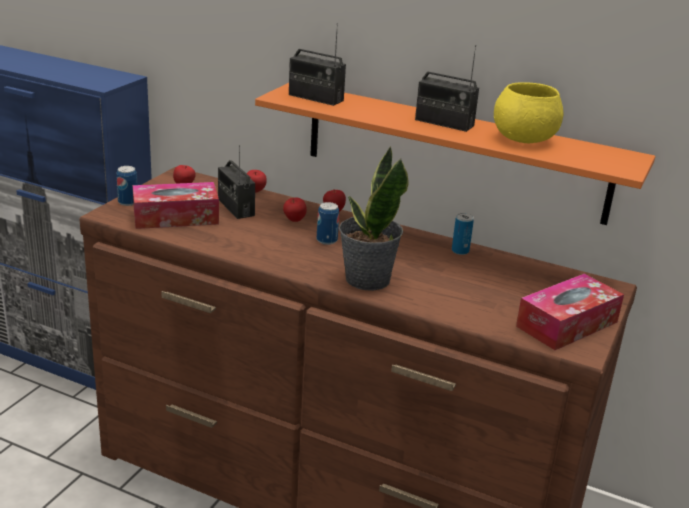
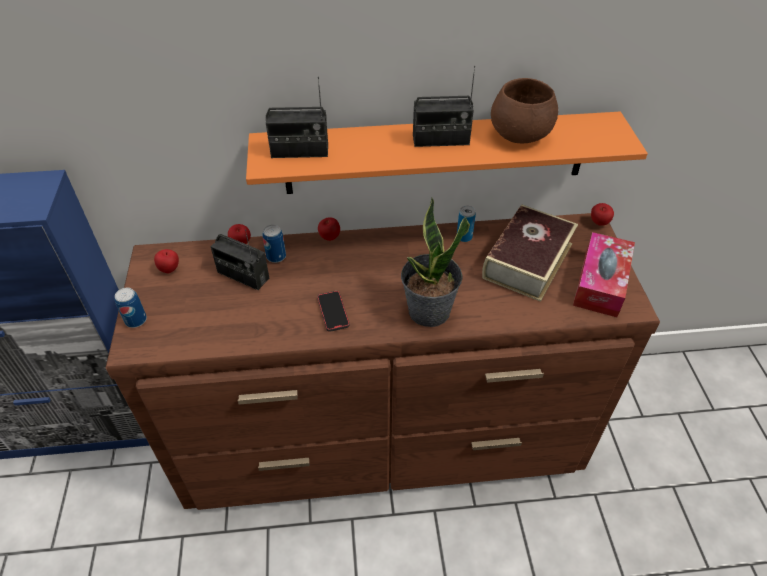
camera: 30 degrees left, 20 degrees up
tissue box [133,182,219,229] -> none
apple [283,198,307,222] -> apple moved to [591,203,614,226]
can [317,202,339,245] -> can moved to [262,225,286,263]
yellow bowl [494,82,563,143] -> brown bowl [491,78,558,143]
none -> phone [317,291,350,332]
none -> book [482,204,578,302]

